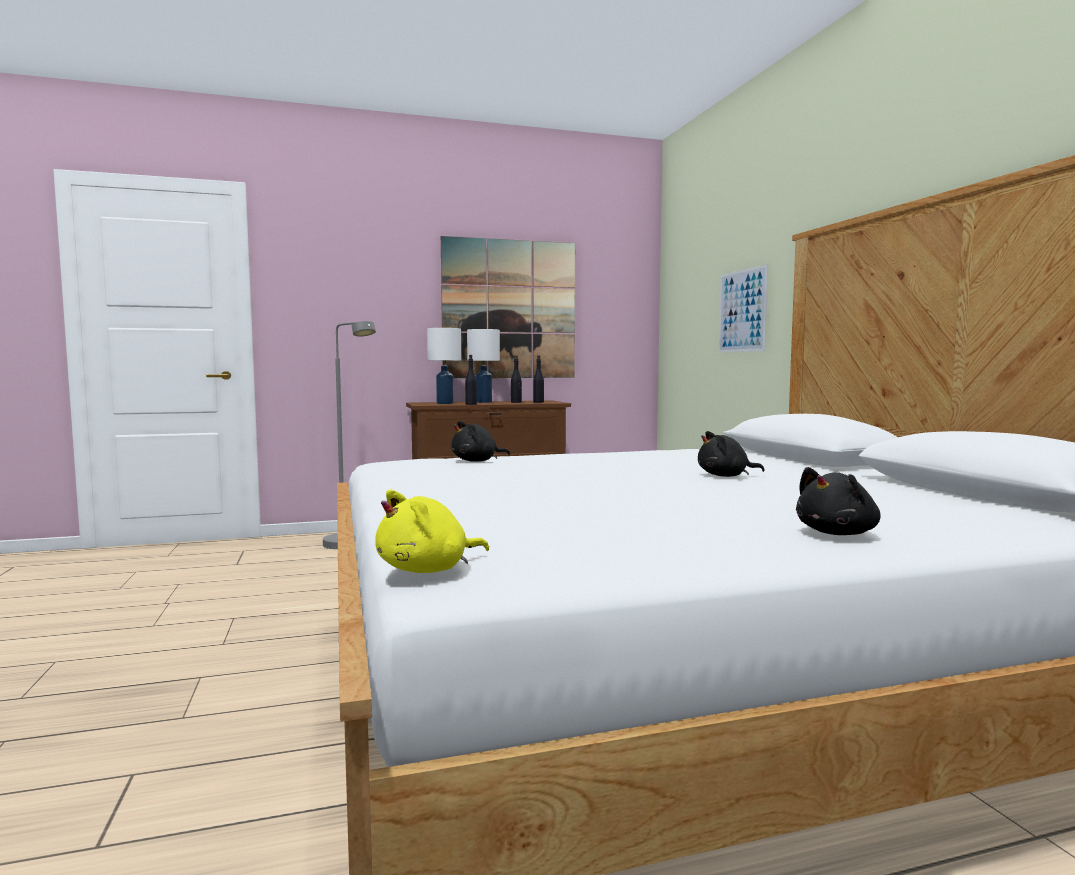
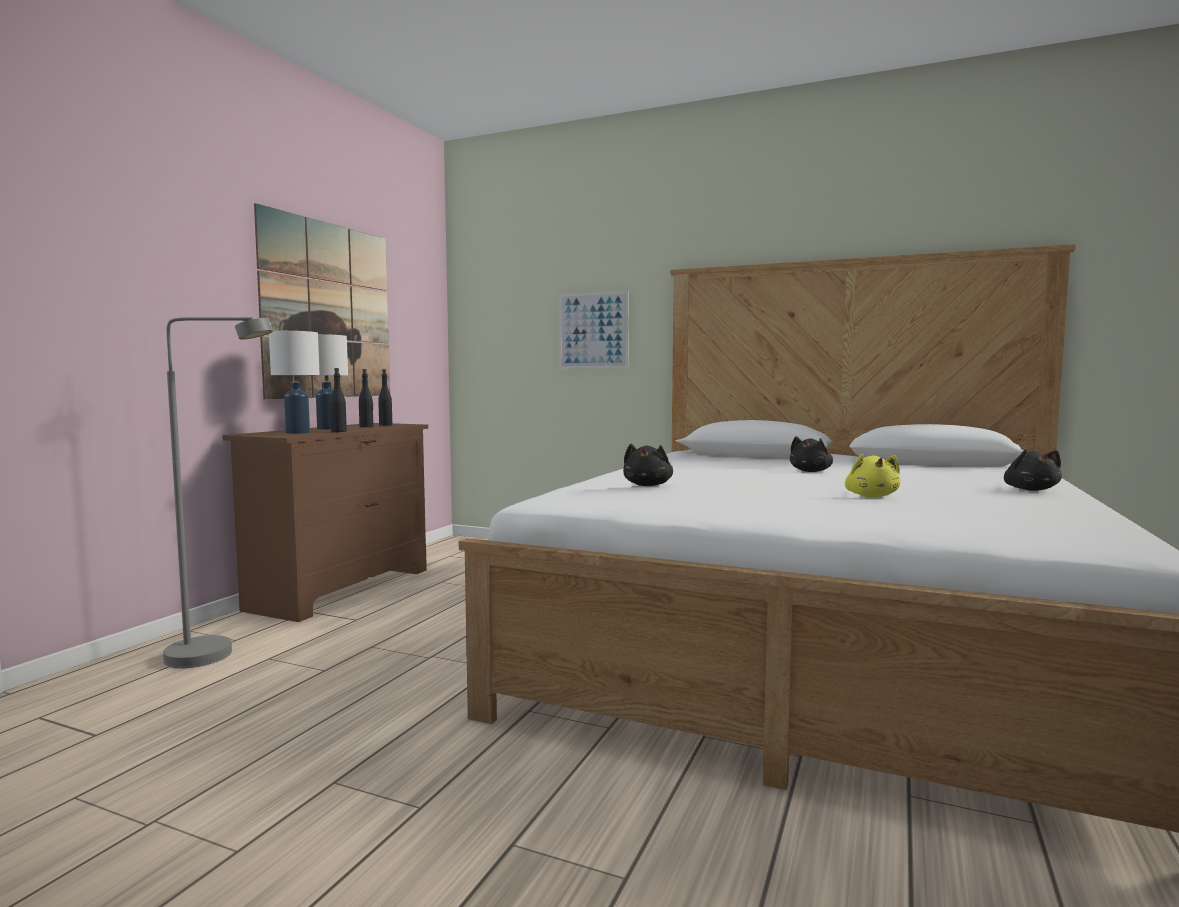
camera: 50 degrees left, 0 degrees up
yellow plush toy [375,489,489,573] -> yellow plush toy moved to [845,454,900,498]

